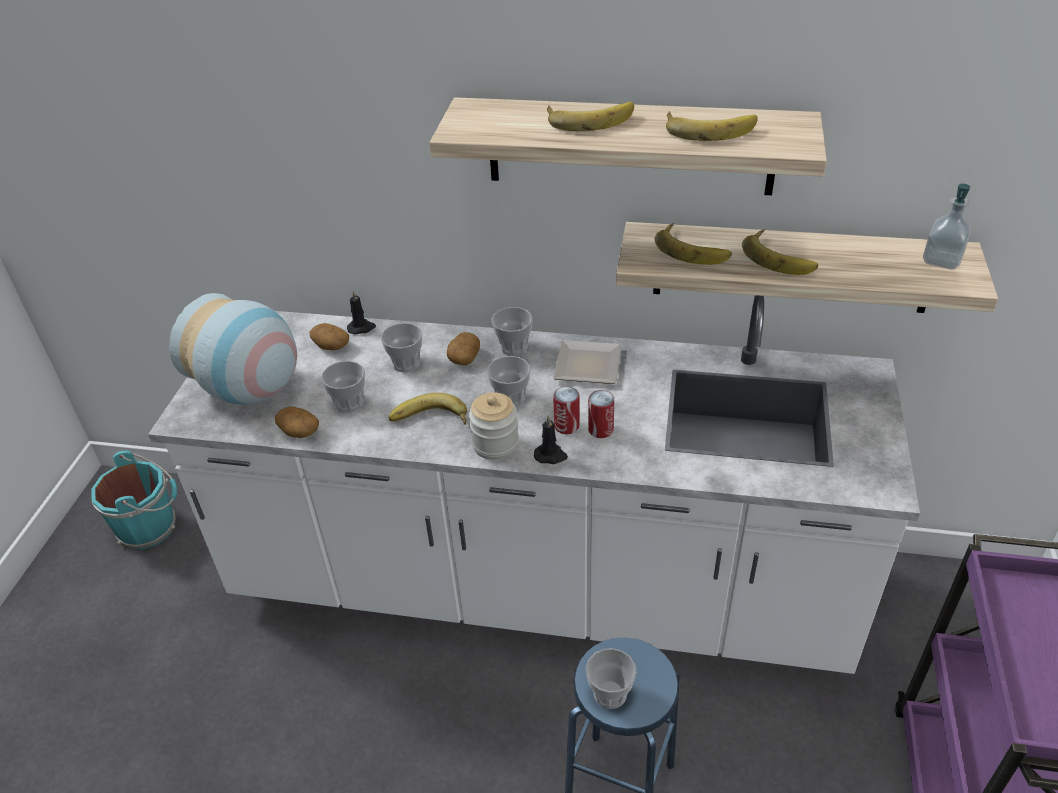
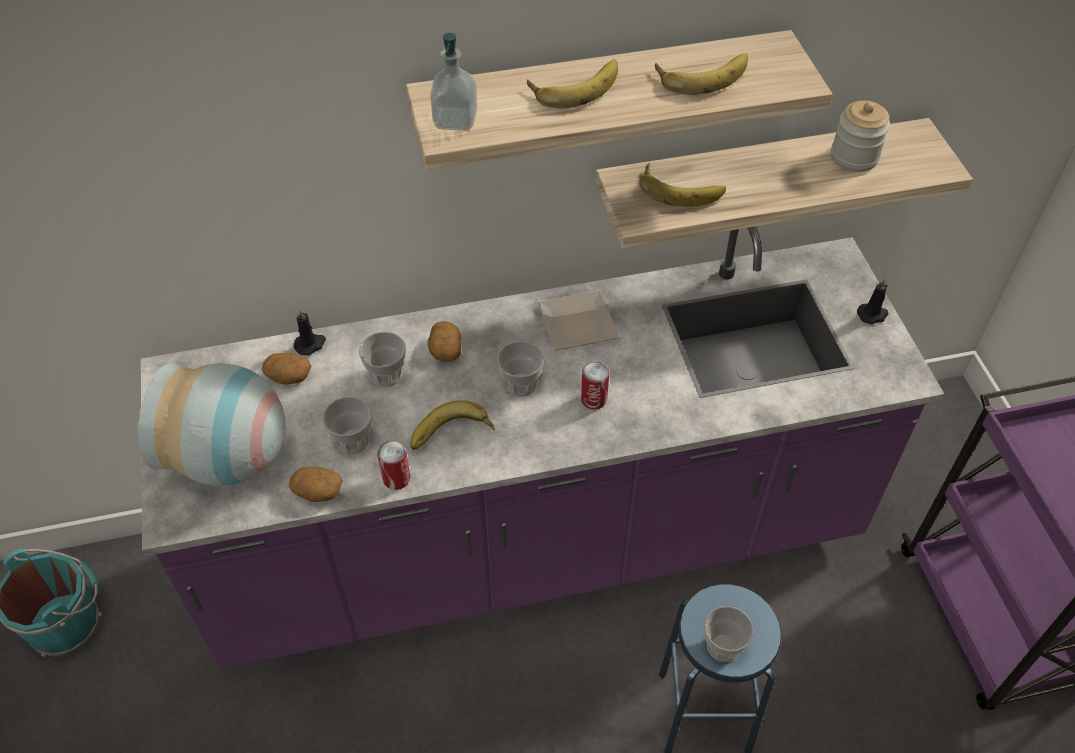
camera: 25 degrees left, 10 degrees up
white counter [148,295,920,674] -> purple counter [141,226,944,670]
jar [469,392,519,460] -> jar moved to [831,101,890,172]
cup [492,307,533,356] -> none
black candle [534,415,568,464] -> black candle moved to [857,279,888,324]
can [588,390,615,438] -> can moved to [377,441,411,490]
banana [742,229,818,275] -> none
soap dispenser [923,184,971,269] -> soap dispenser moved to [430,33,477,131]

